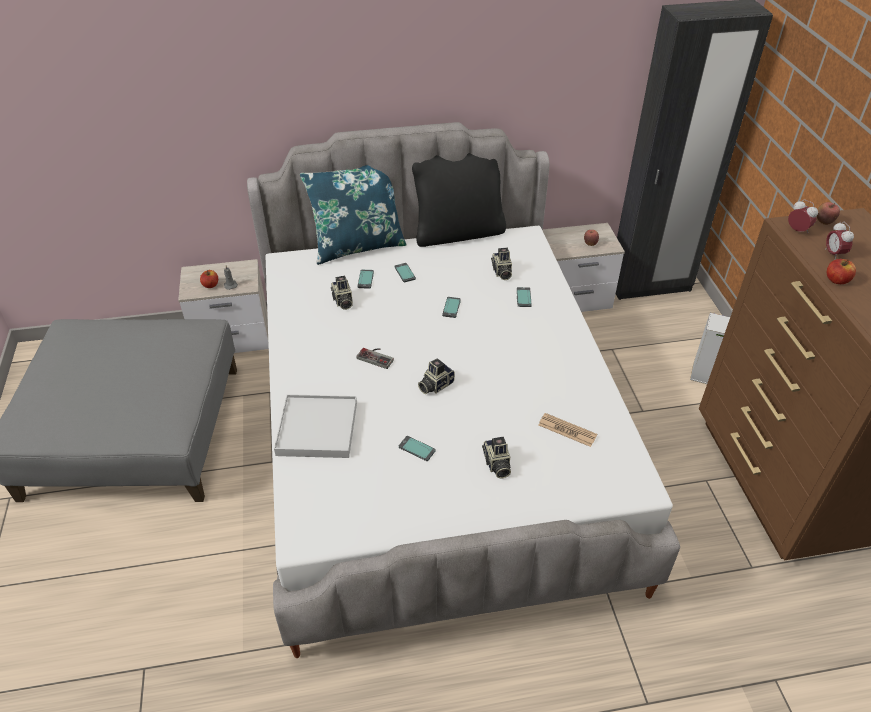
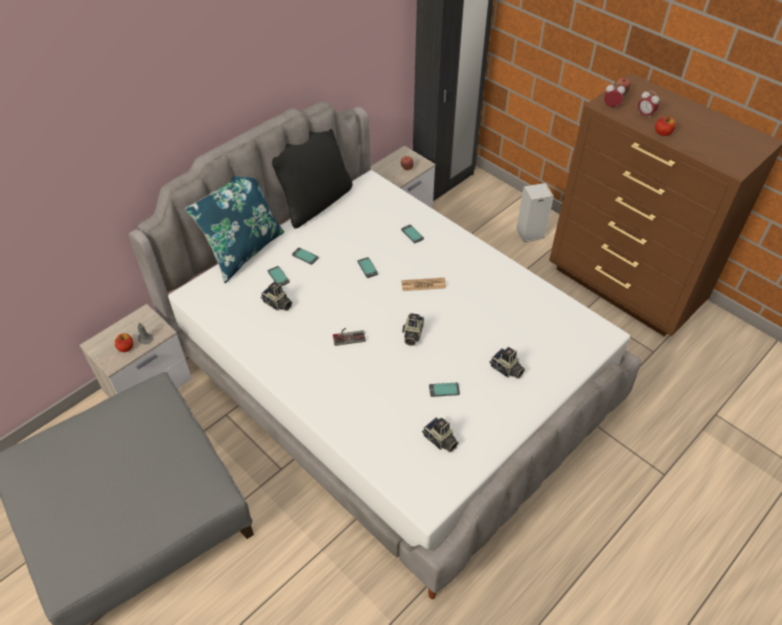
camera: 35 degrees left, 5 degrees up
white tray [274,394,357,458] -> none
camera [491,248,512,280] -> camera moved to [422,417,459,452]
newspaper [539,413,597,447] -> newspaper moved to [401,278,446,291]

